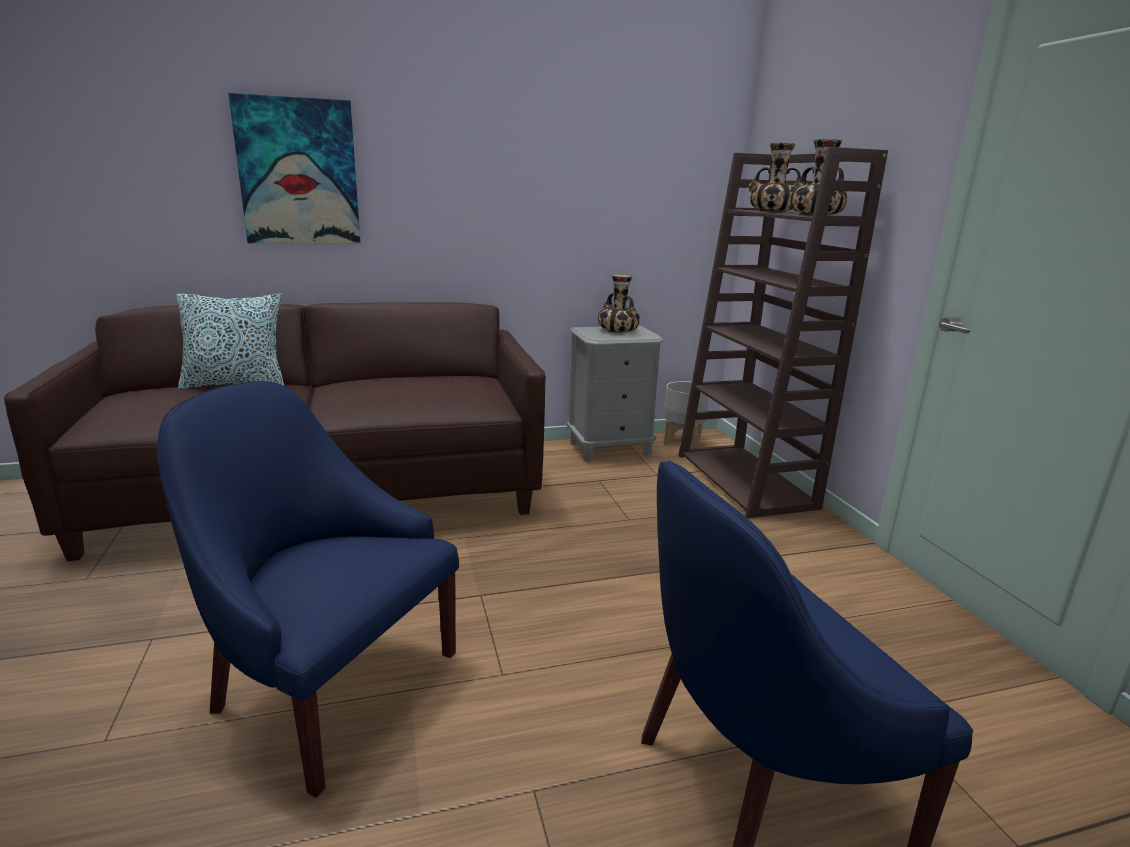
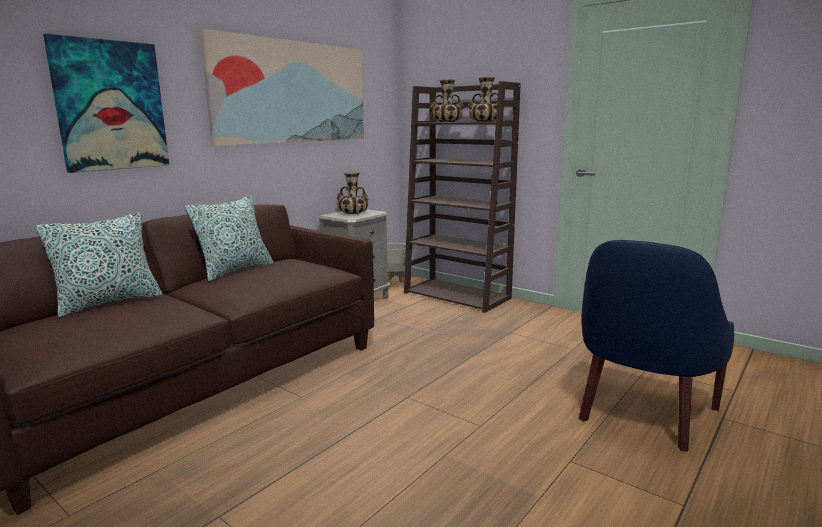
camera: 35 degrees left, 5 degrees down
blue armchair [157,381,459,798] -> none
none -> pillow [185,195,273,282]
none -> picture [200,29,364,146]

